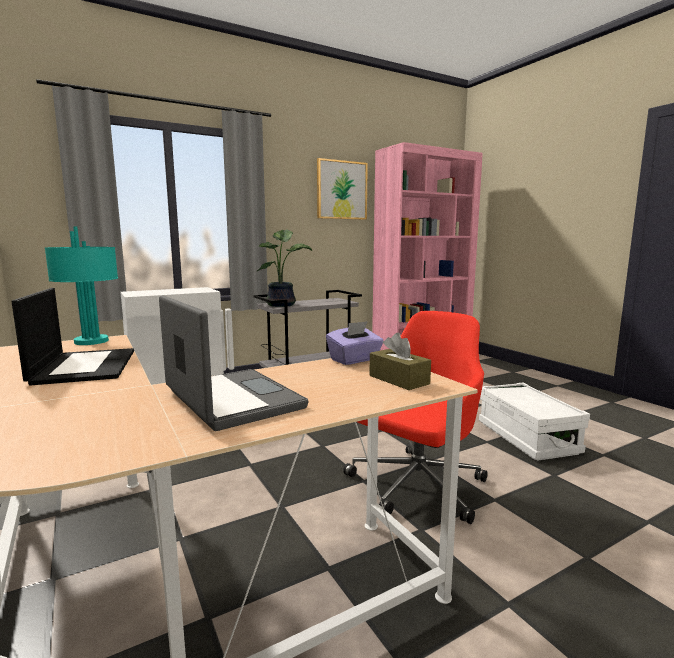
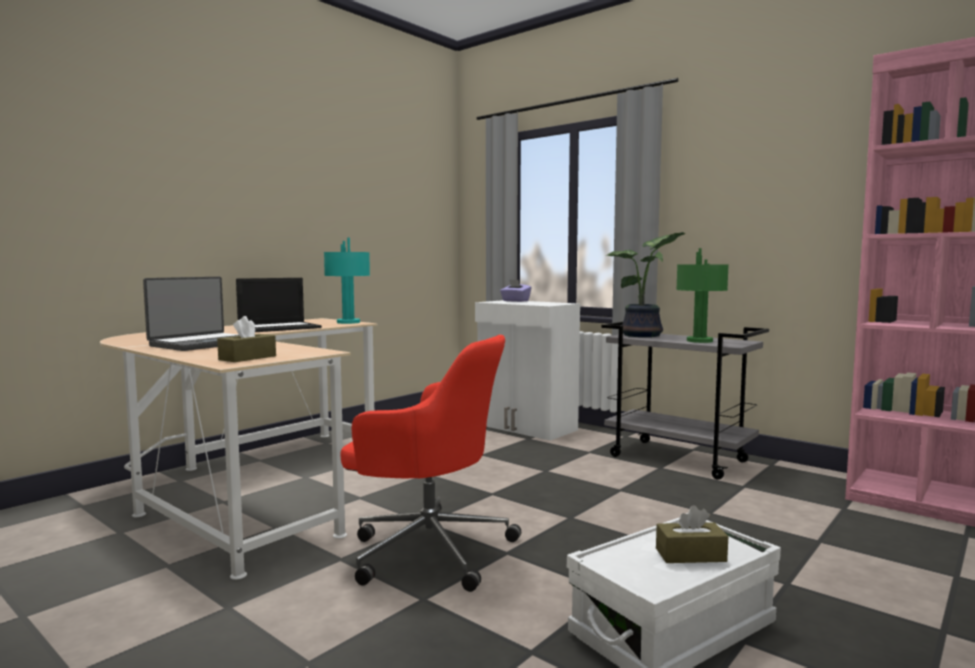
camera: 70 degrees right, 5 degrees down
picture [317,158,368,220] -> none
purple tissue box [326,321,383,365] -> purple tissue box moved to [500,279,532,302]
none -> brown tissue box [656,505,728,563]
none -> green table lamp [676,248,728,343]

